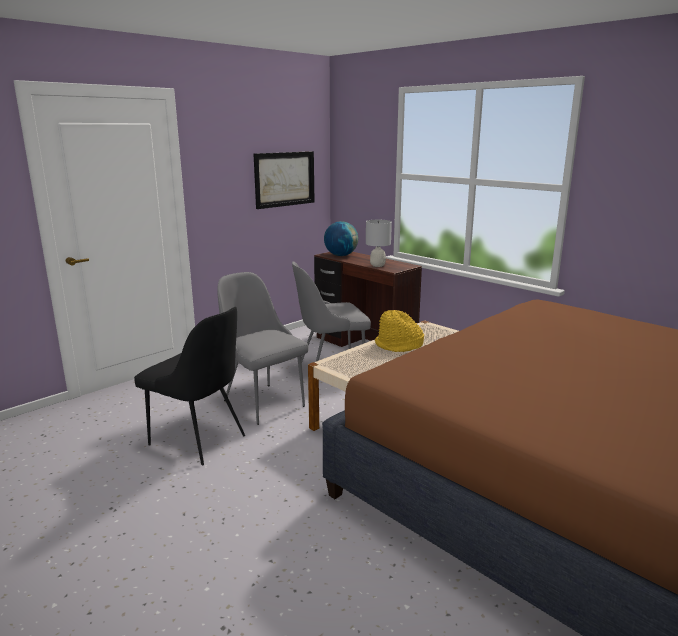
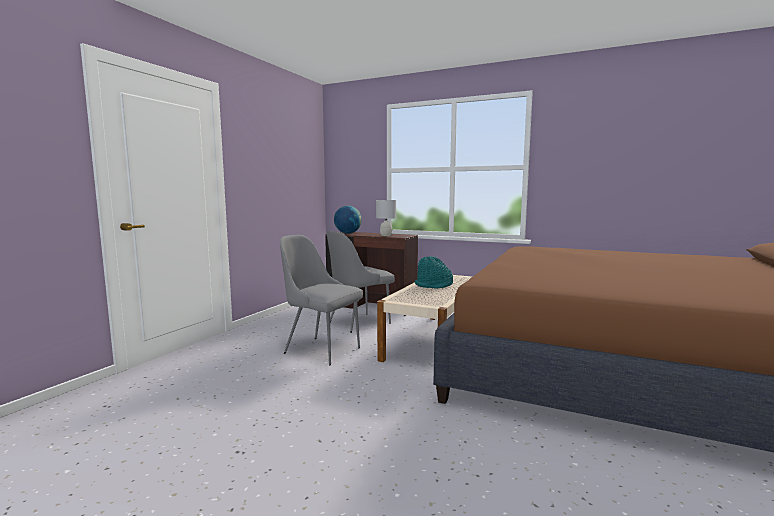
camera: 20 degrees left, 10 degrees down
black chair [134,307,245,465] -> none
picture [254,151,314,209] -> none
yellow hat [375,310,424,352] -> turquoise hat [415,256,453,288]

